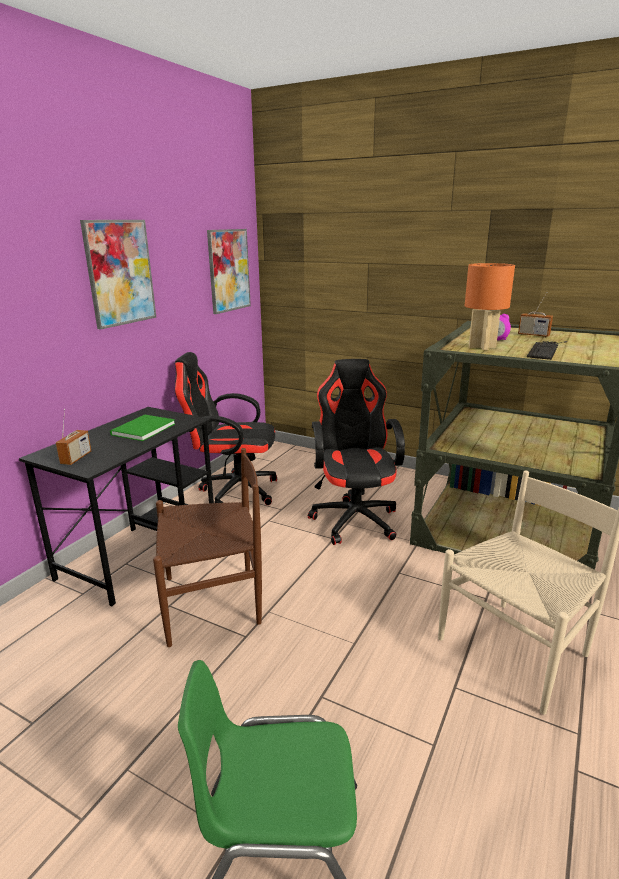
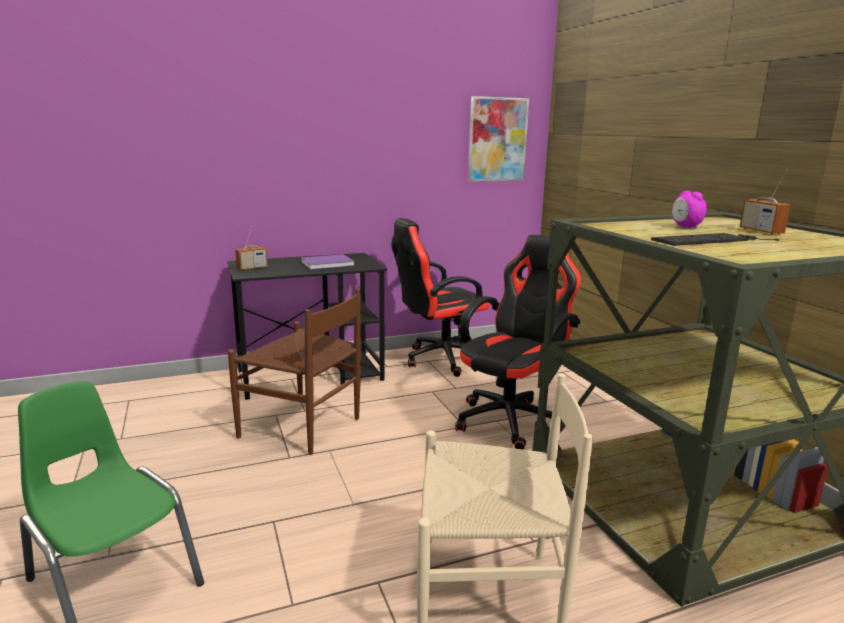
camera: 40 degrees right, 5 degrees down
picture [80,220,156,330] -> none
green book [110,415,175,441] -> purple book [301,254,355,270]
black office chair [175,352,277,505] -> black office chair turned 75 degrees counterclockwise [391,218,490,377]
orange table lamp [465,263,515,350] -> none

